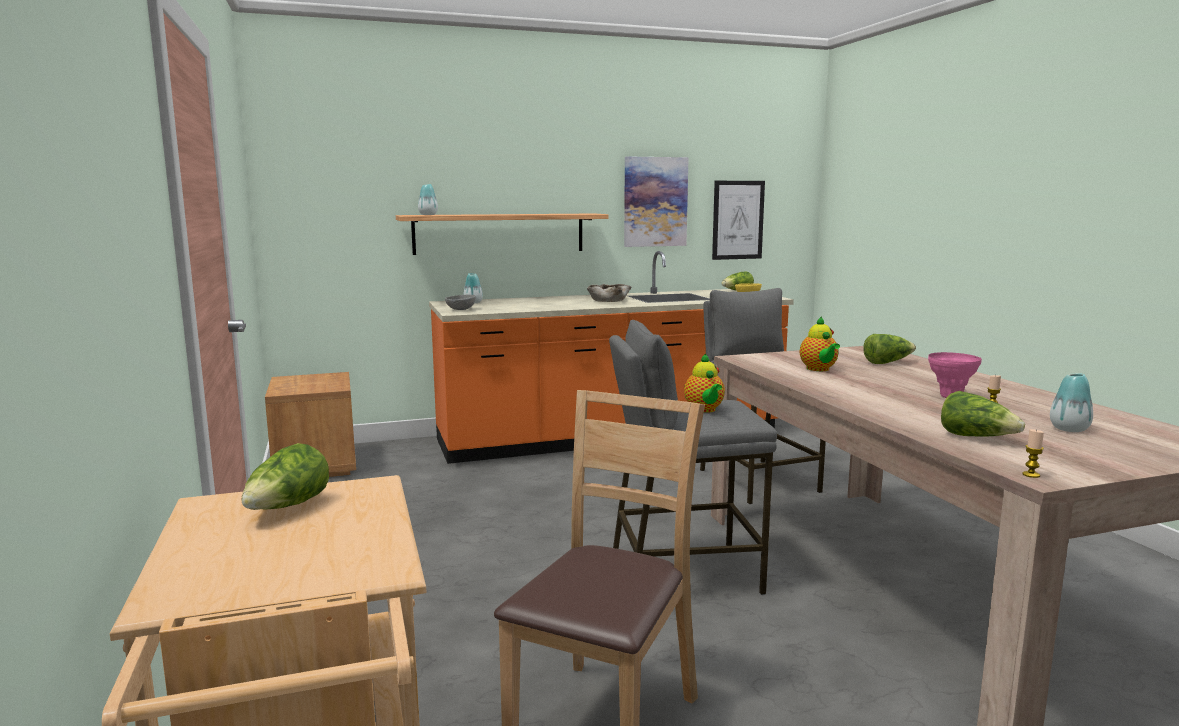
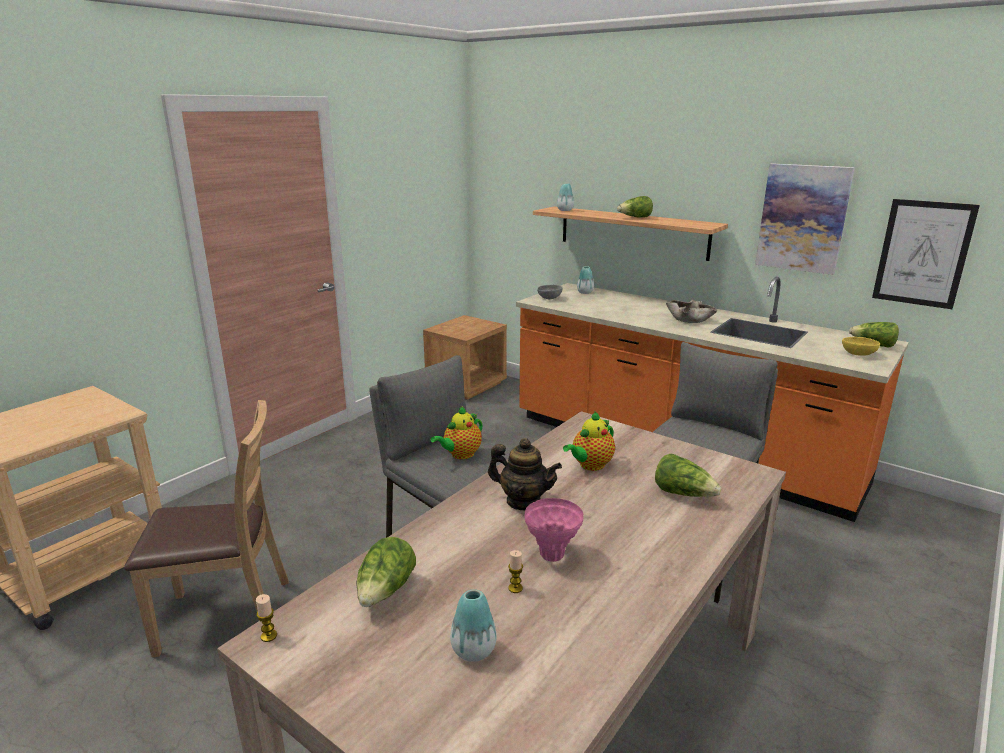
camera: 55 degrees right, 10 degrees up
lettuce [242,443,329,510] -> lettuce moved to [617,196,653,218]
none -> teapot [488,438,562,510]

